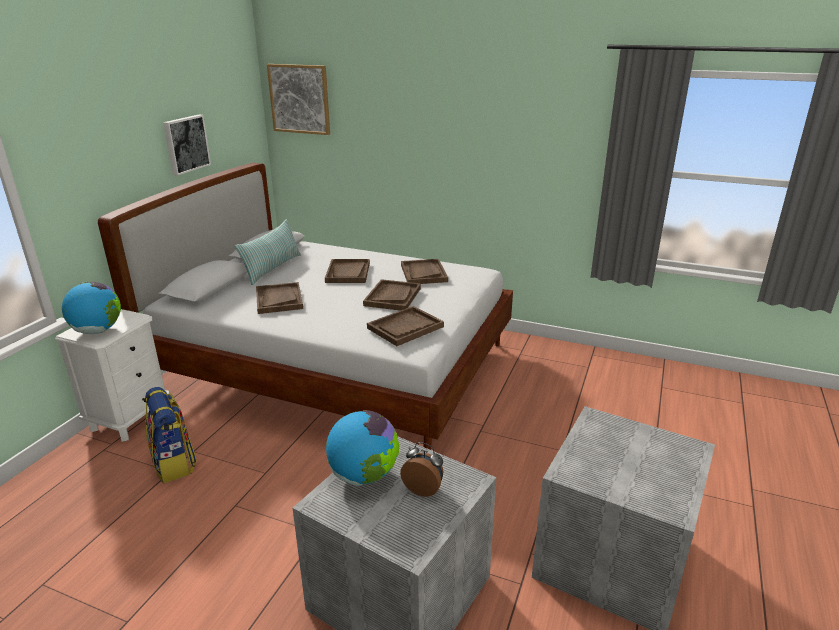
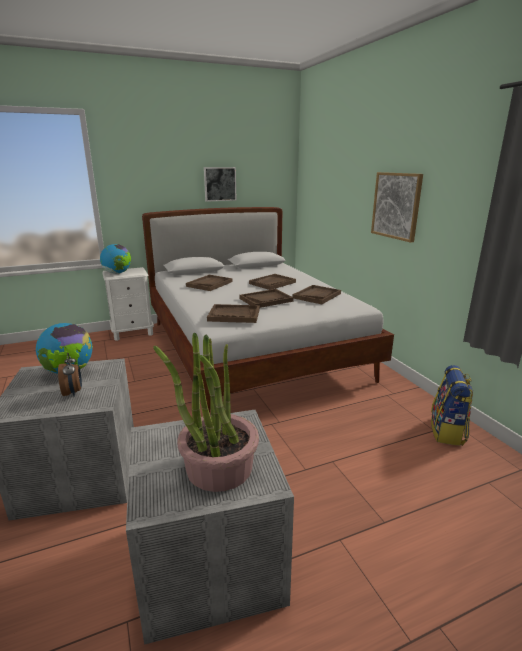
camera: 45 degrees right, 5 degrees down
backpack [145,387,197,483] -> backpack moved to [431,365,473,446]
pillow [235,219,301,285] -> none
picture [267,64,330,135] -> picture moved to [371,172,423,243]
none -> potted plant [153,332,259,492]

